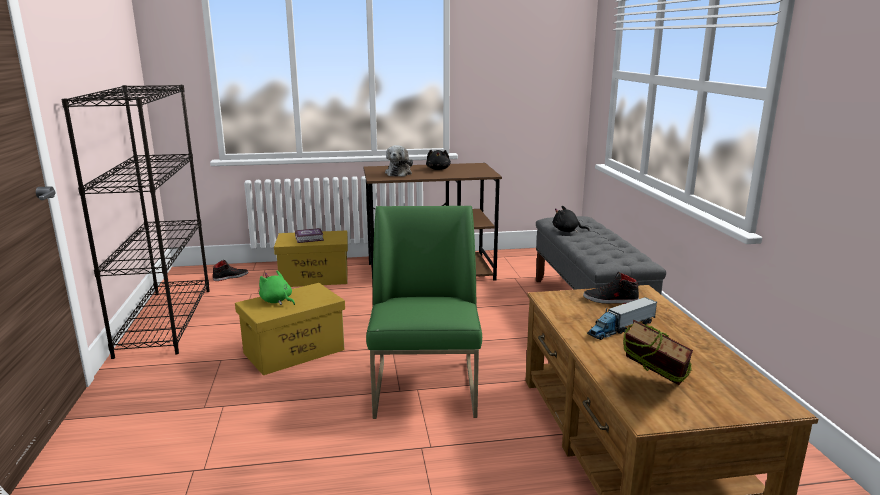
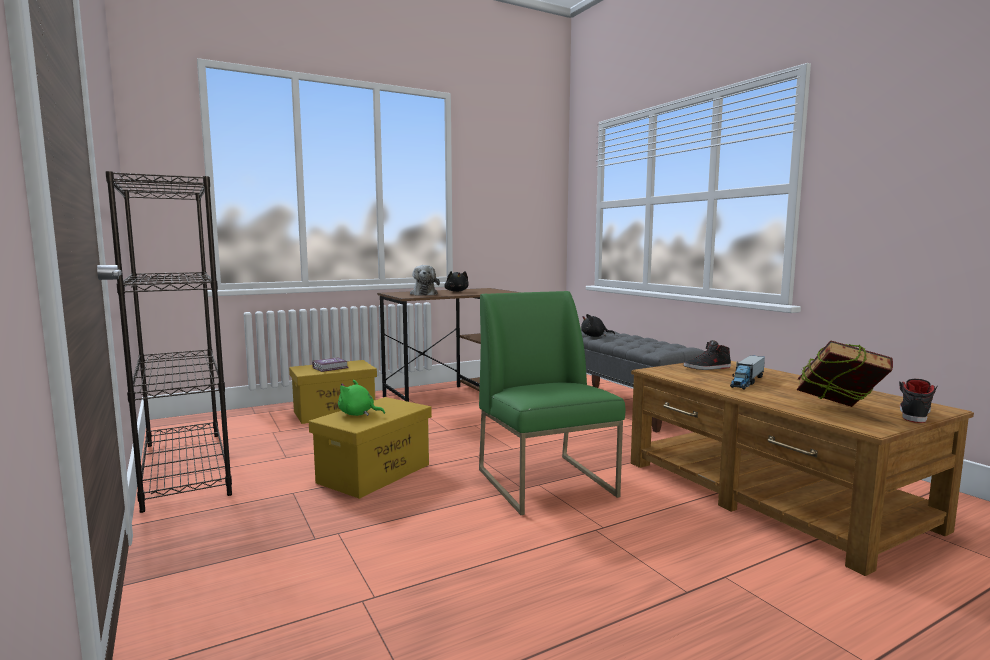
camera: 20 degrees left, 10 degrees down
black shoe [213,260,248,281] -> black shoe moved to [899,379,938,423]

